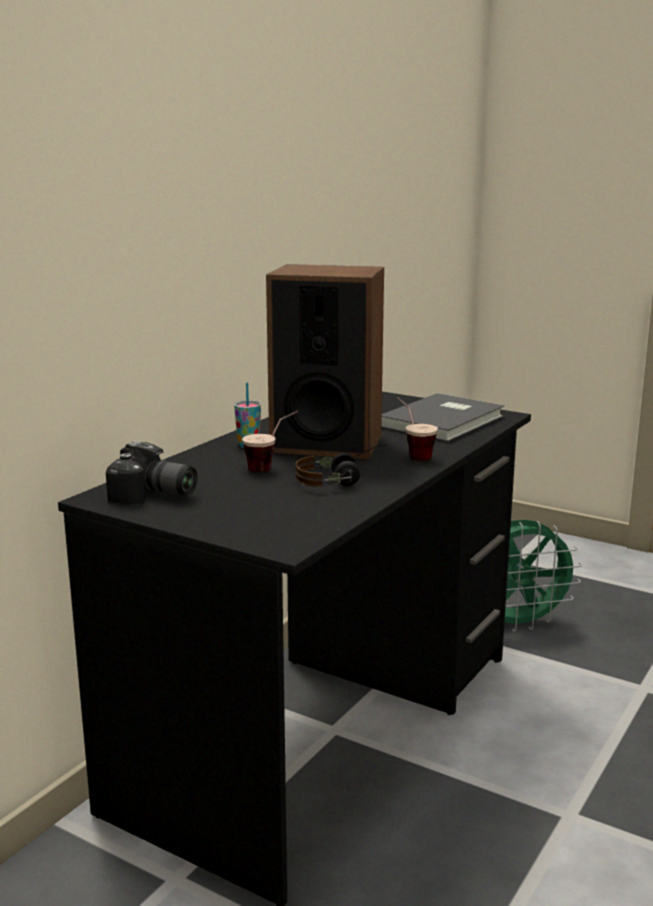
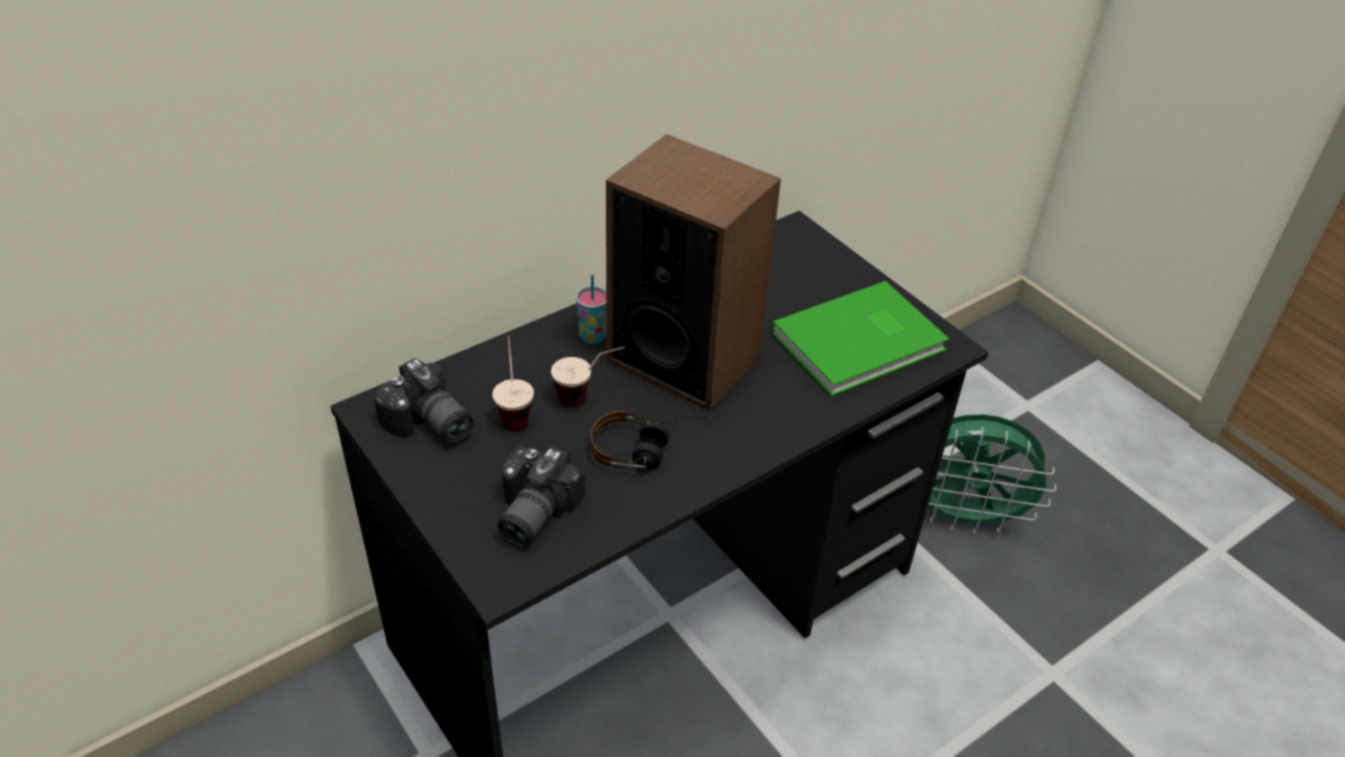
camera: 20 degrees right, 25 degrees up
grey book [381,393,504,442] -> green book [771,281,949,396]
cup [397,397,438,461] -> cup moved to [492,336,534,431]
none -> camera [498,447,585,546]

